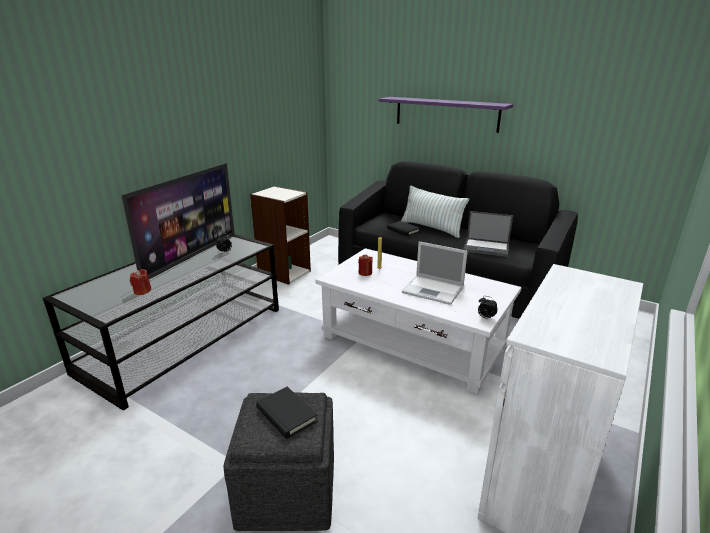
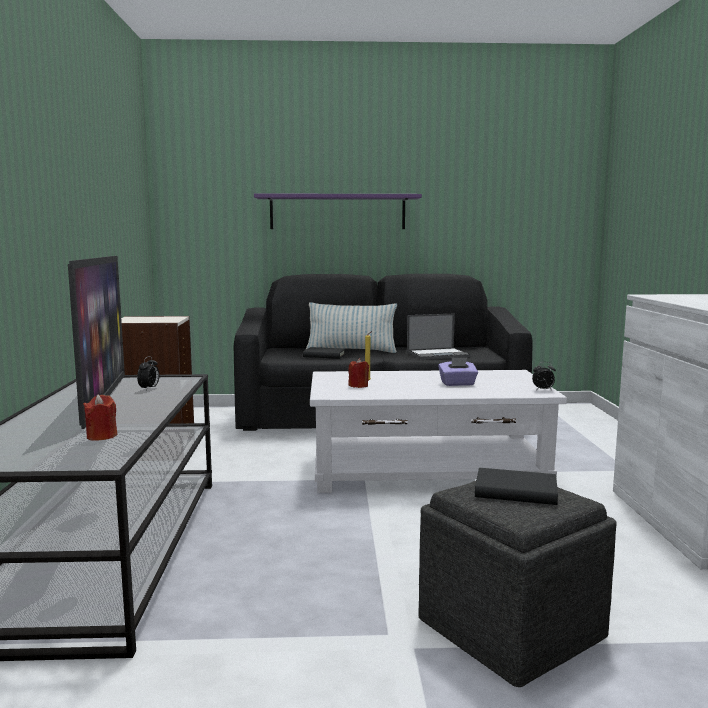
camera: 35 degrees left, 15 degrees down
laptop [402,241,468,305] -> purple tissue box [438,357,478,386]

